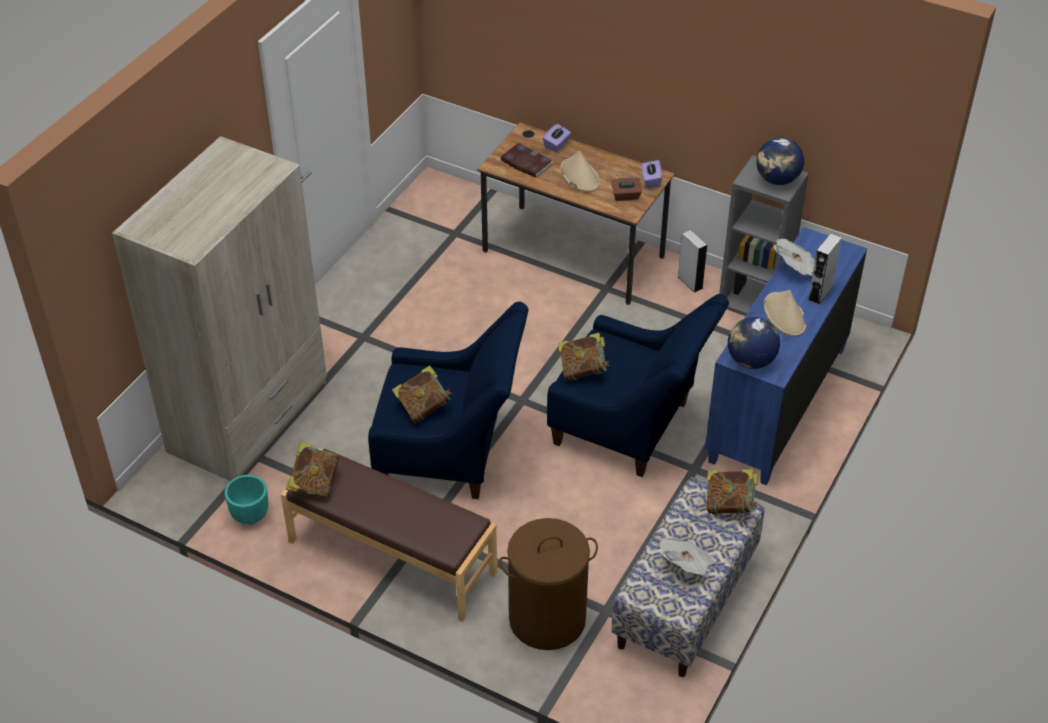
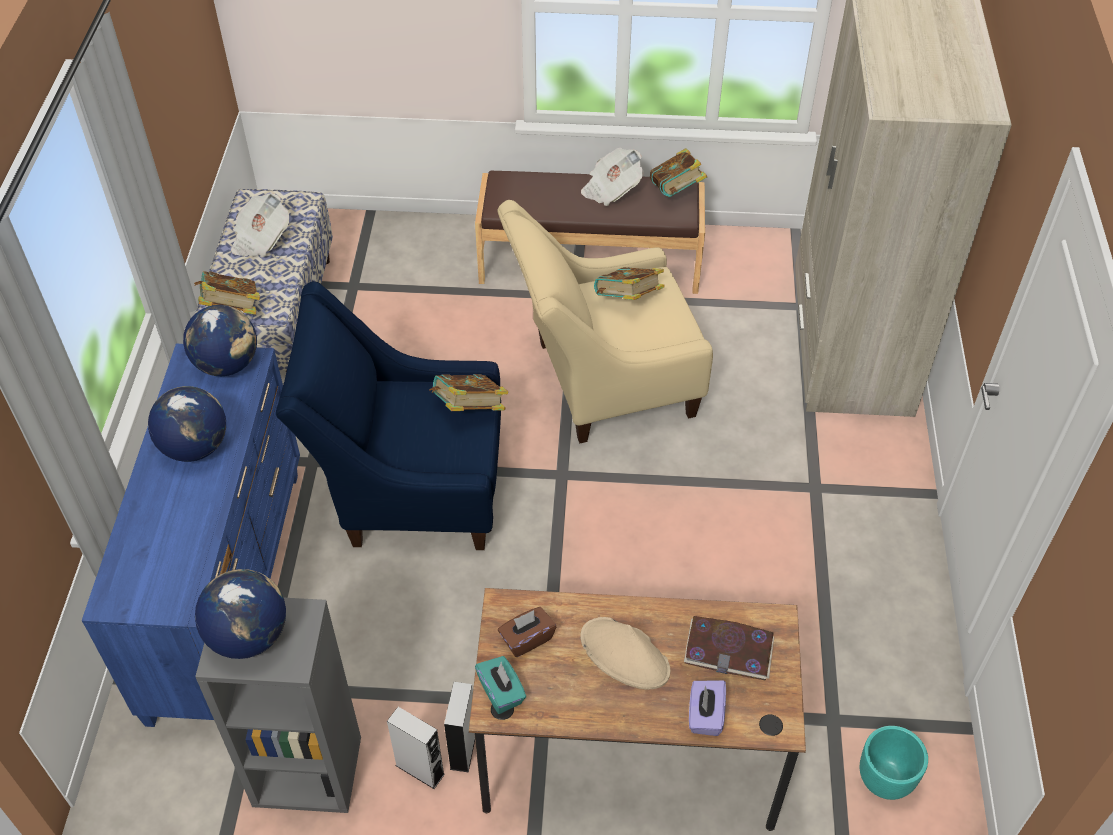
camera: 155 degrees right, 5 degrees up
turquoise planter [225,475,269,525] -> turquoise planter moved to [860,726,928,800]
blue armchair [368,301,528,499] -> beige armchair [497,200,713,443]
brown laundry basket [499,518,598,650] -> none
purple tissue box [642,160,662,188] -> turquoise tissue box [475,656,526,714]
beige hat [764,290,806,337] -> globe [148,386,226,462]
newspaper [774,239,815,276] -> newspaper moved to [581,148,644,206]
grey speaker [808,233,842,305] -> grey speaker moved to [444,682,475,772]

